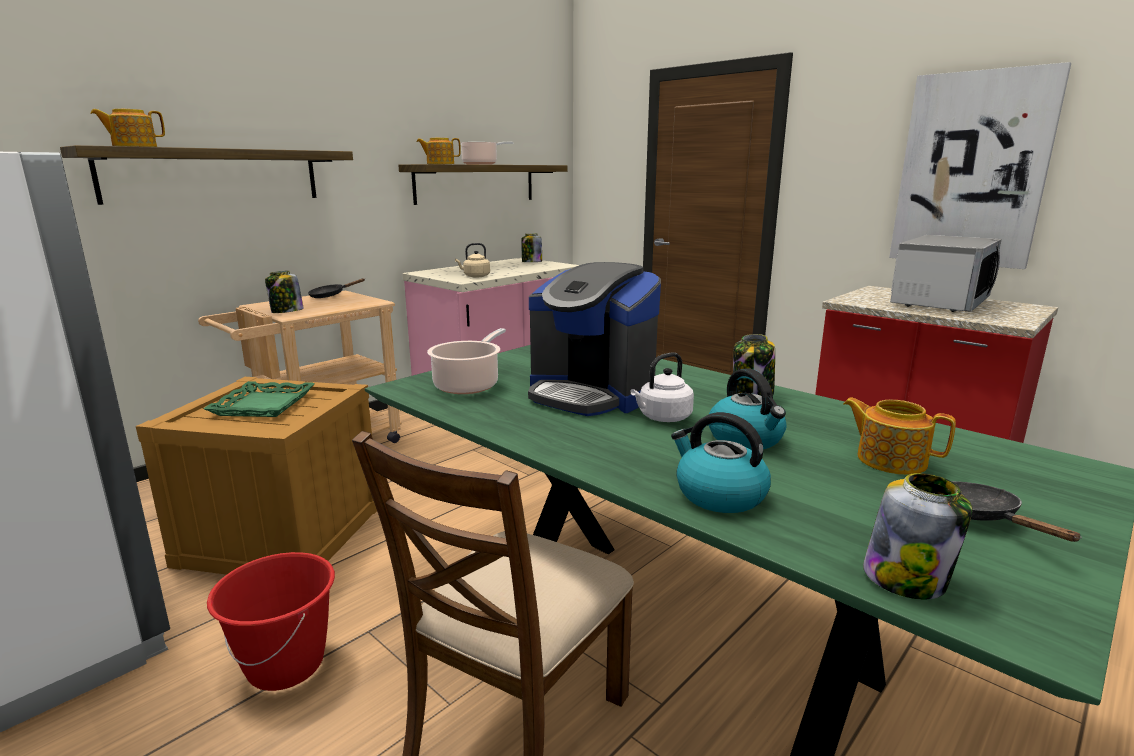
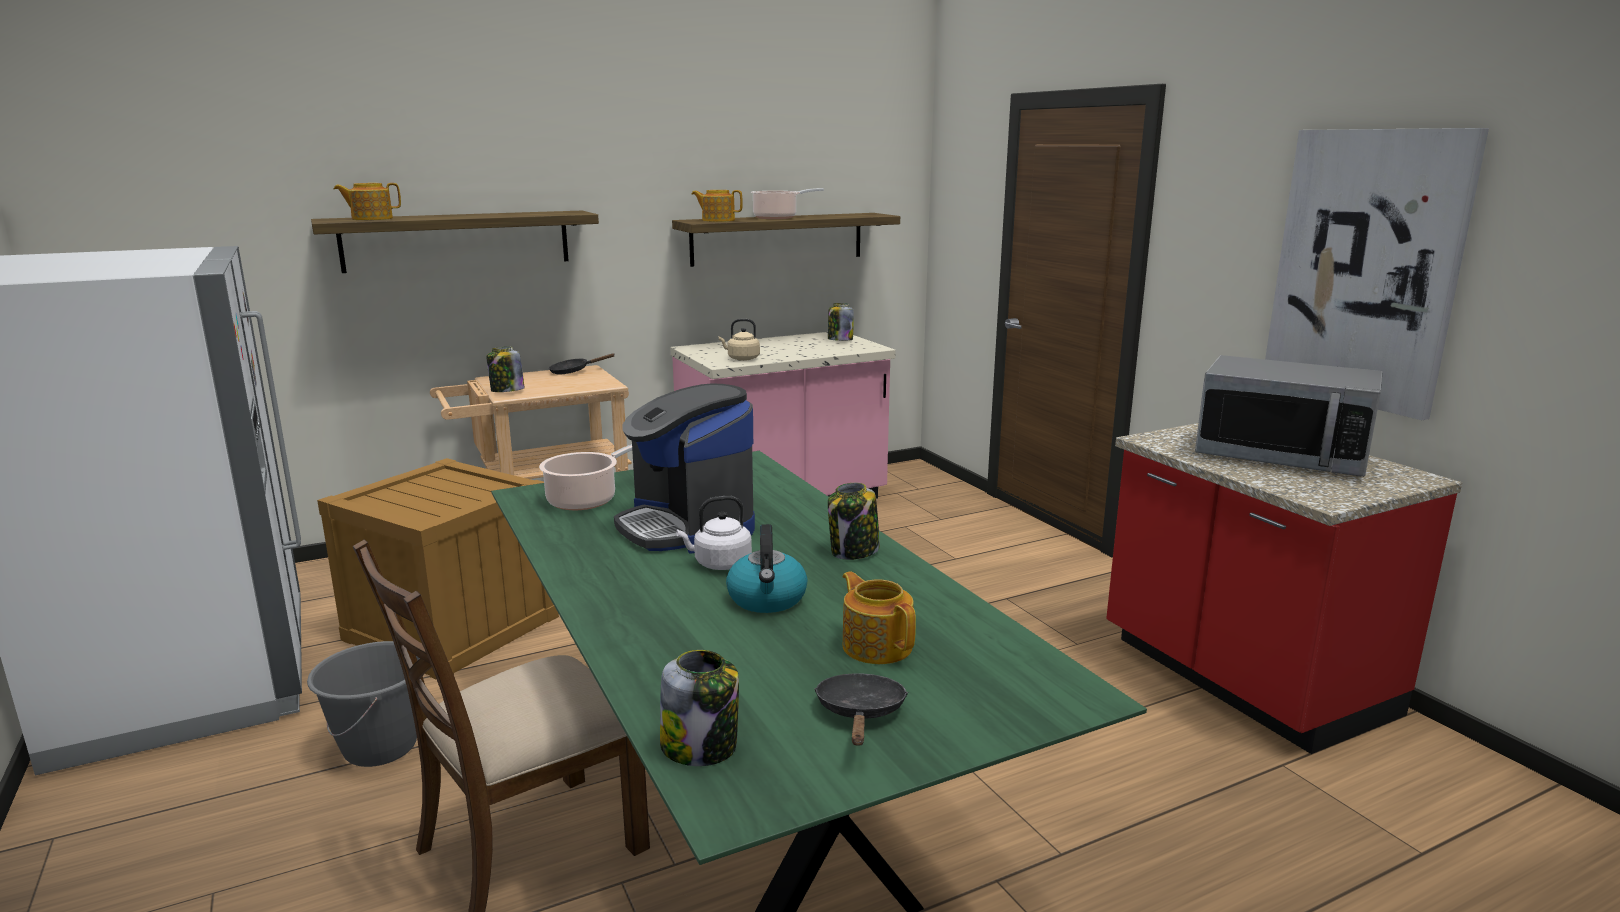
camera: 20 degrees right, 0 degrees up
green tray [204,381,315,417] -> none
red bucket [207,552,335,691] -> grey bucket [307,641,420,767]
kettle [671,412,771,513] -> none
microwave [890,235,1002,312] -> microwave turned 60 degrees clockwise [1195,355,1382,477]

